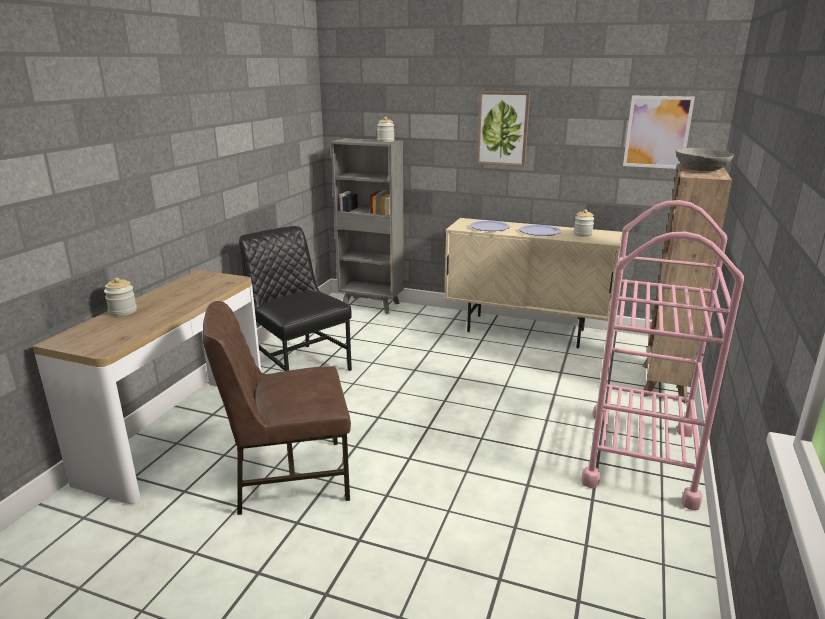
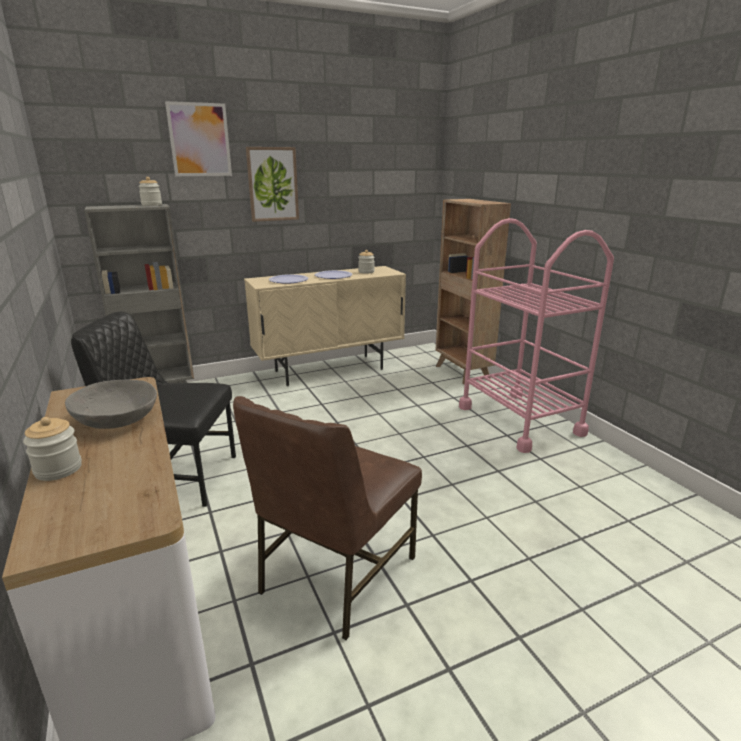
camera: 45 degrees left, 0 degrees up
picture [623,96,695,169] -> picture moved to [165,101,232,176]
grey bowl [676,148,734,171] -> grey bowl moved to [65,380,157,429]

